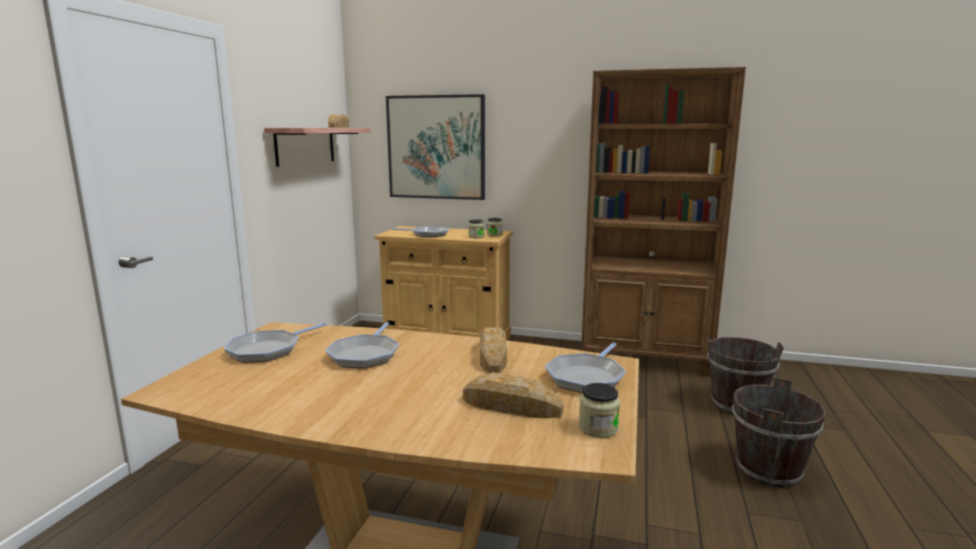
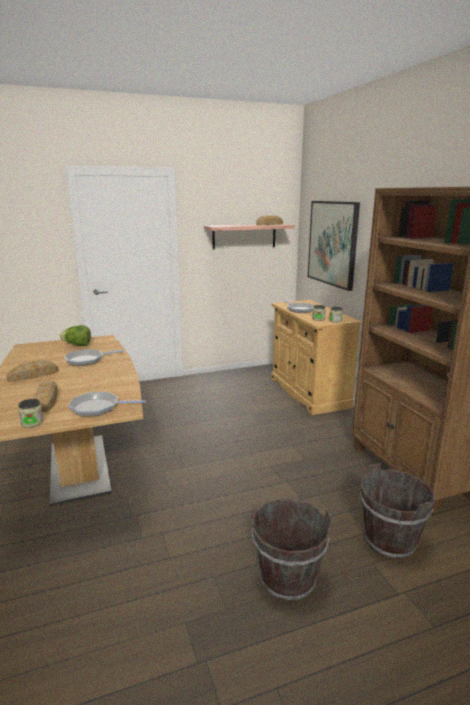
camera: 55 degrees right, 5 degrees up
frying pan [223,323,327,363] -> lettuce [60,325,91,346]
bread [480,327,507,373] -> bread moved to [6,360,59,382]

